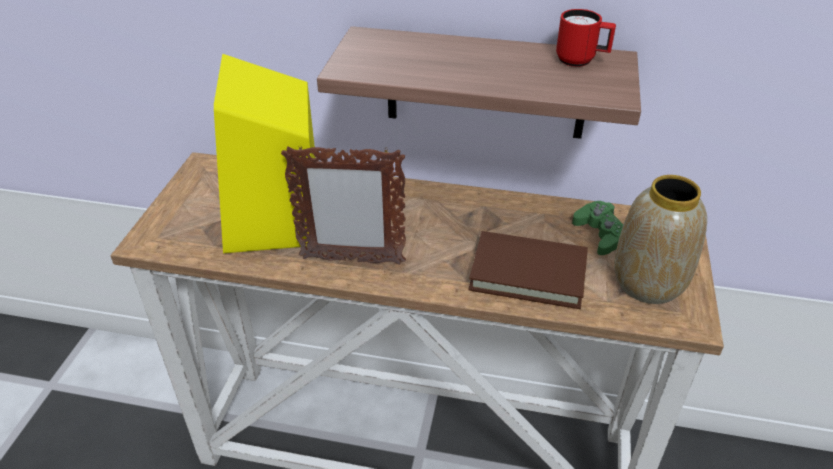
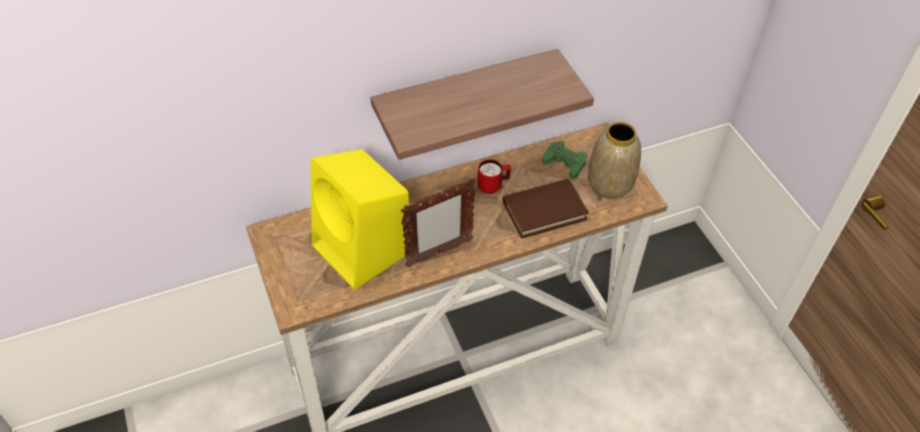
camera: 35 degrees left, 10 degrees up
red mug [556,9,616,67] -> red mug moved to [478,159,511,194]

